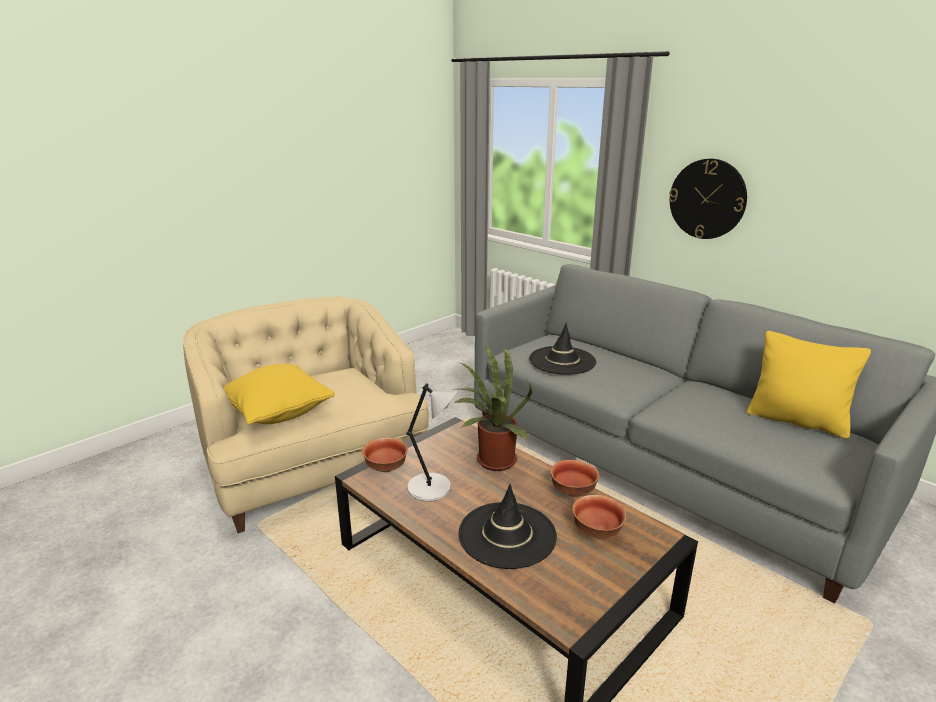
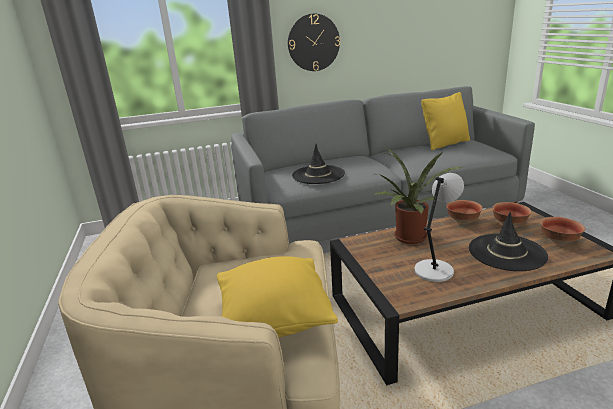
camera: 60 degrees left, 0 degrees up
bowl [362,437,408,472] -> bowl moved to [540,217,585,244]

